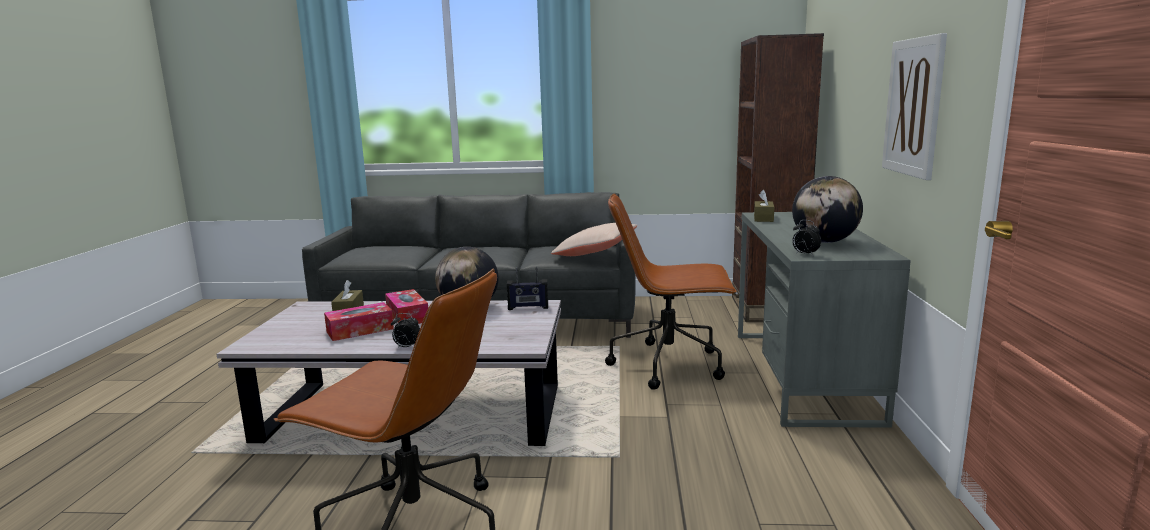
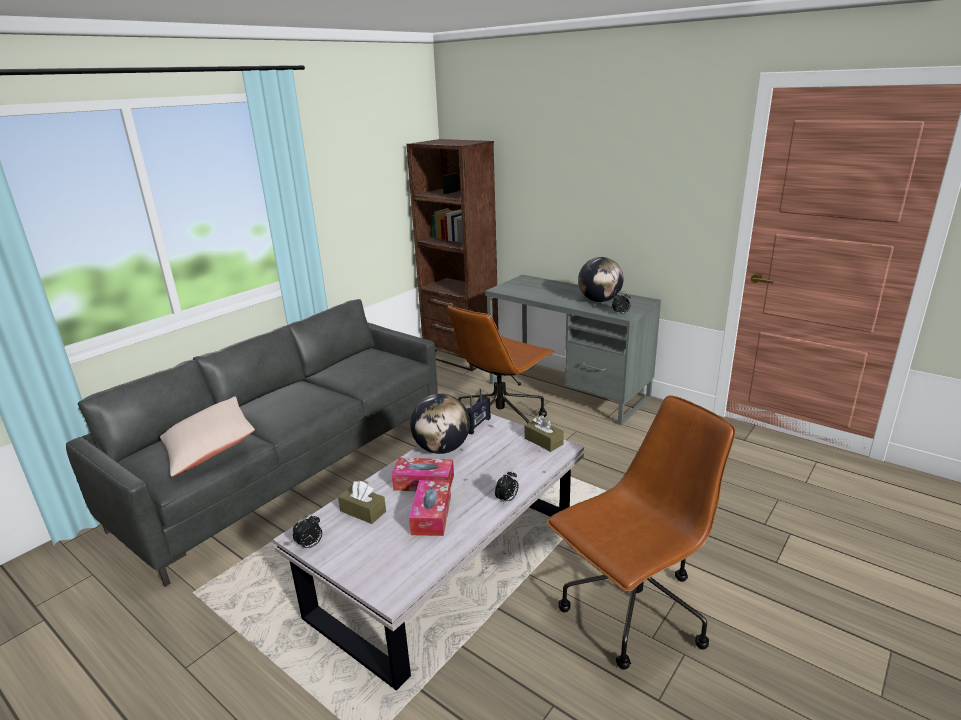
camera: 55 degrees left, 10 degrees up
beige pillow [551,223,637,256] -> beige pillow moved to [160,396,255,477]
brown tissue box [754,190,774,222] -> brown tissue box moved to [525,415,564,452]
picture [882,33,947,180] -> none
none -> alarm clock [293,514,322,550]

